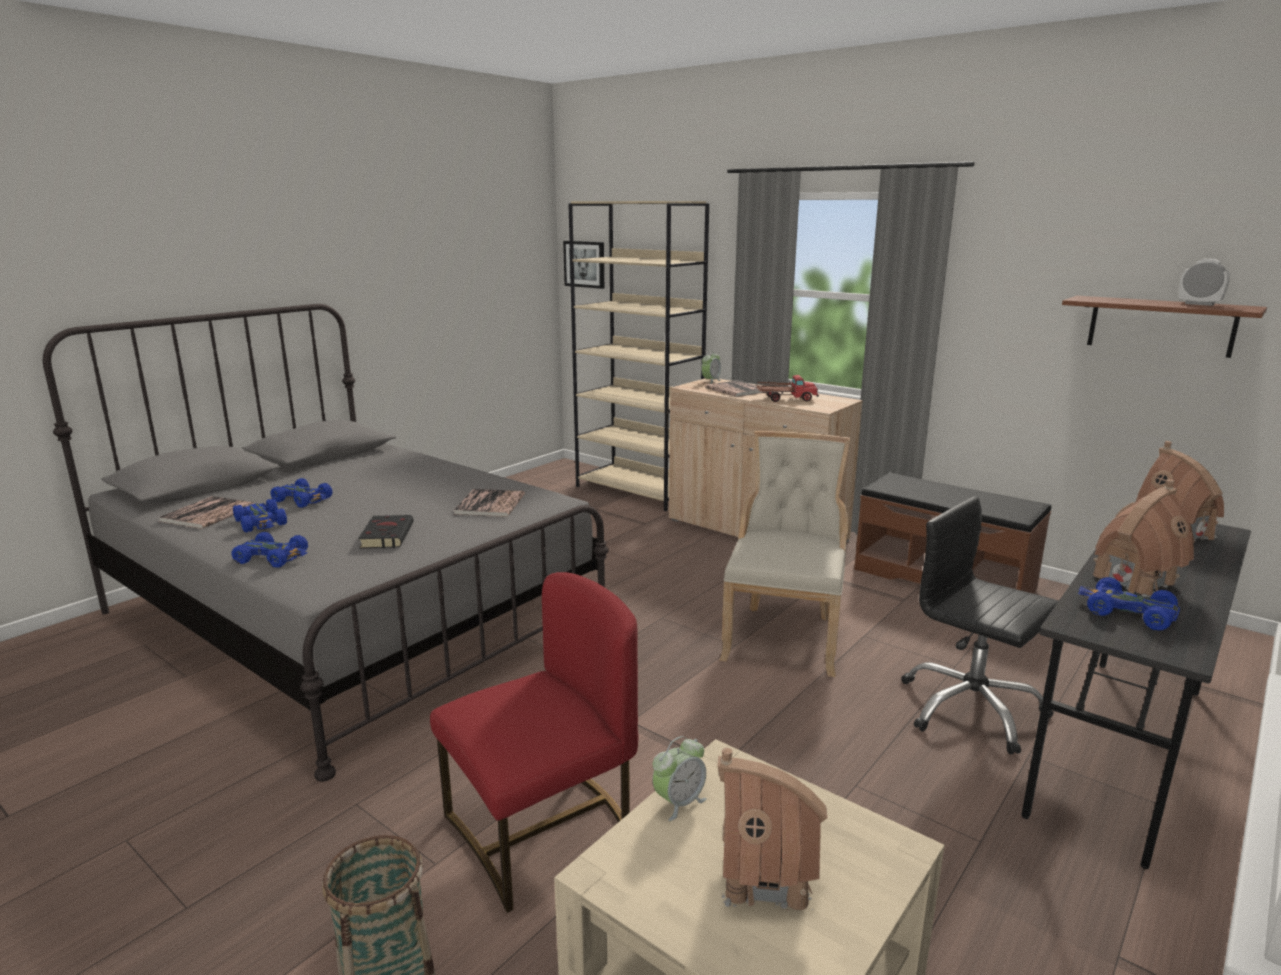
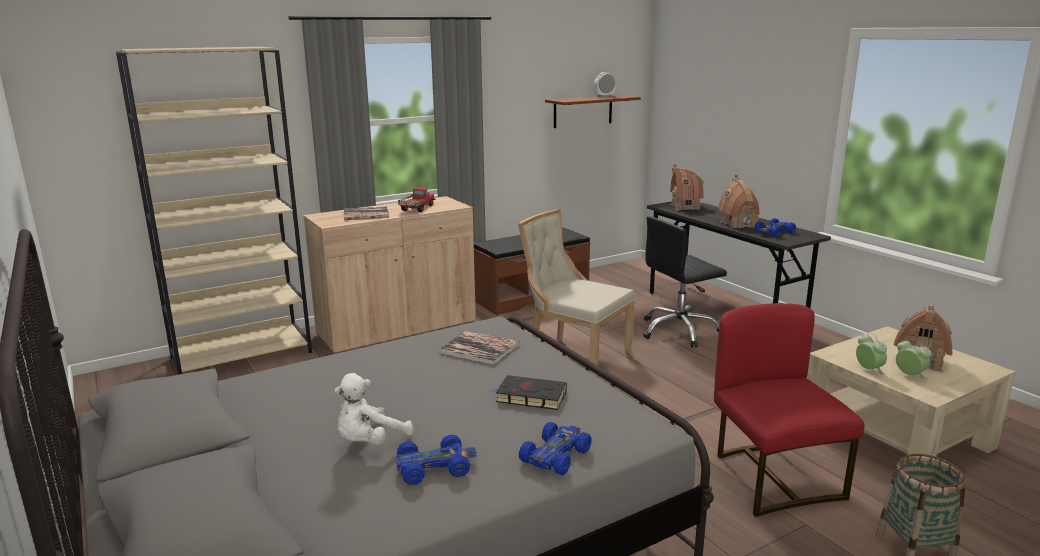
camera: 70 degrees left, 0 degrees up
book [158,496,254,529] -> none
blue toy car [270,478,332,508] -> white plush toy [334,373,414,445]
picture [563,241,604,289] -> none
alarm clock [701,350,721,384] -> alarm clock moved to [896,339,931,379]

